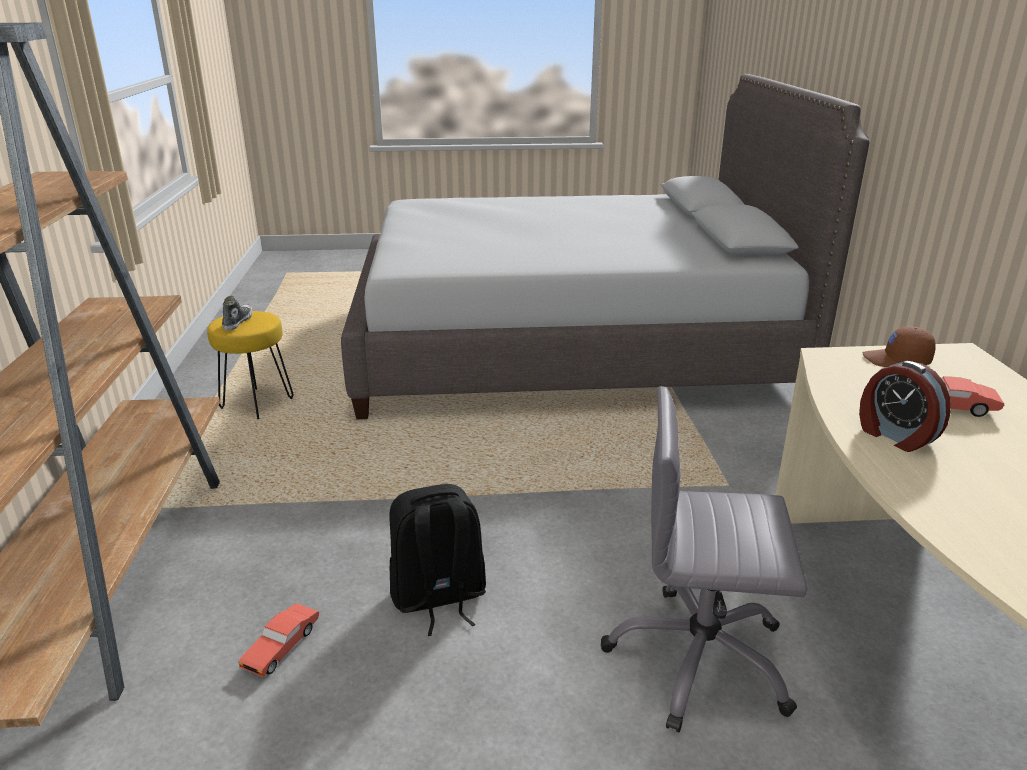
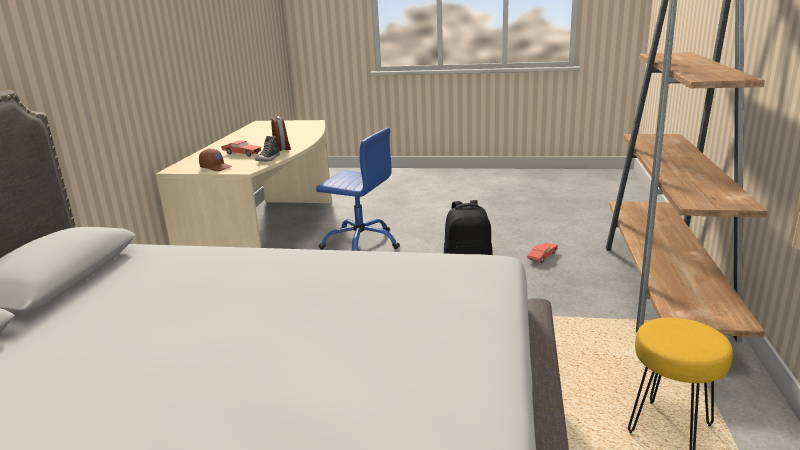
camera: 165 degrees left, 5 degrees down
shoe [222,296,252,331] -> shoe moved to [255,136,280,162]
grey office chair [601,386,807,733] -> blue office chair [316,128,400,251]

